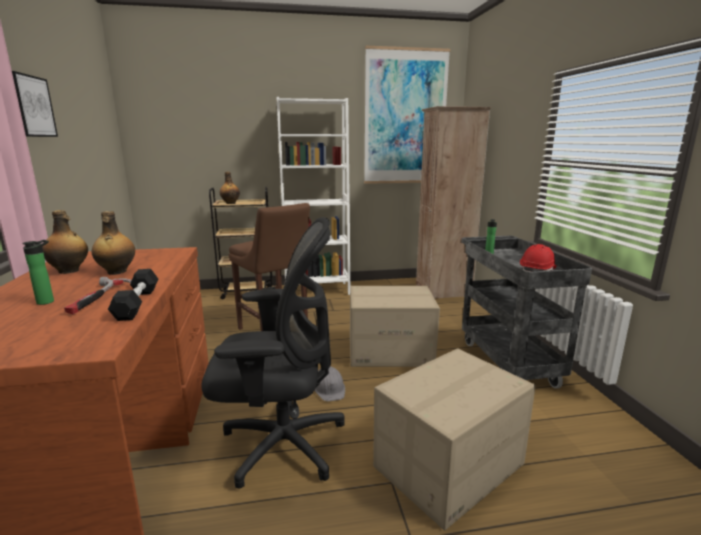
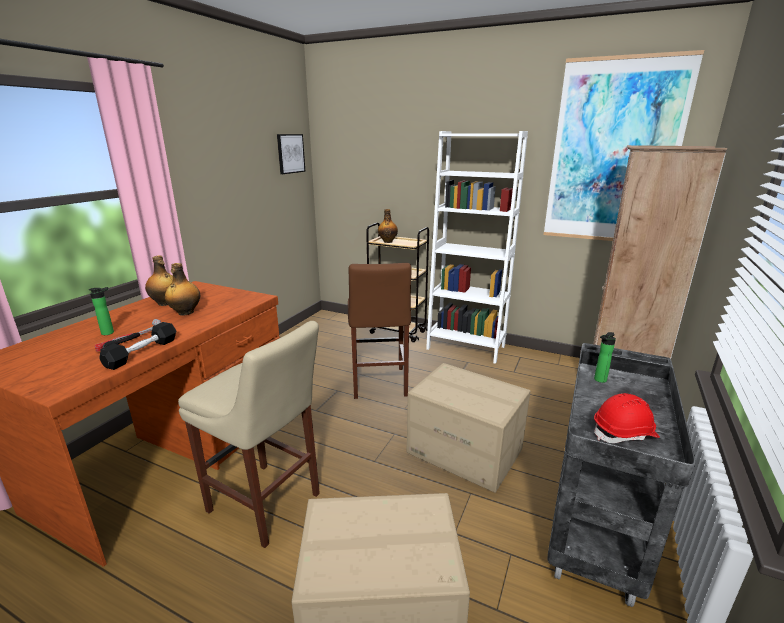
camera: 35 degrees right, 5 degrees up
picture [12,71,58,137] -> picture moved to [277,134,305,174]
black office chair [201,217,345,489] -> beige stool [178,321,320,548]
grey hard hat [314,367,345,401] -> none

